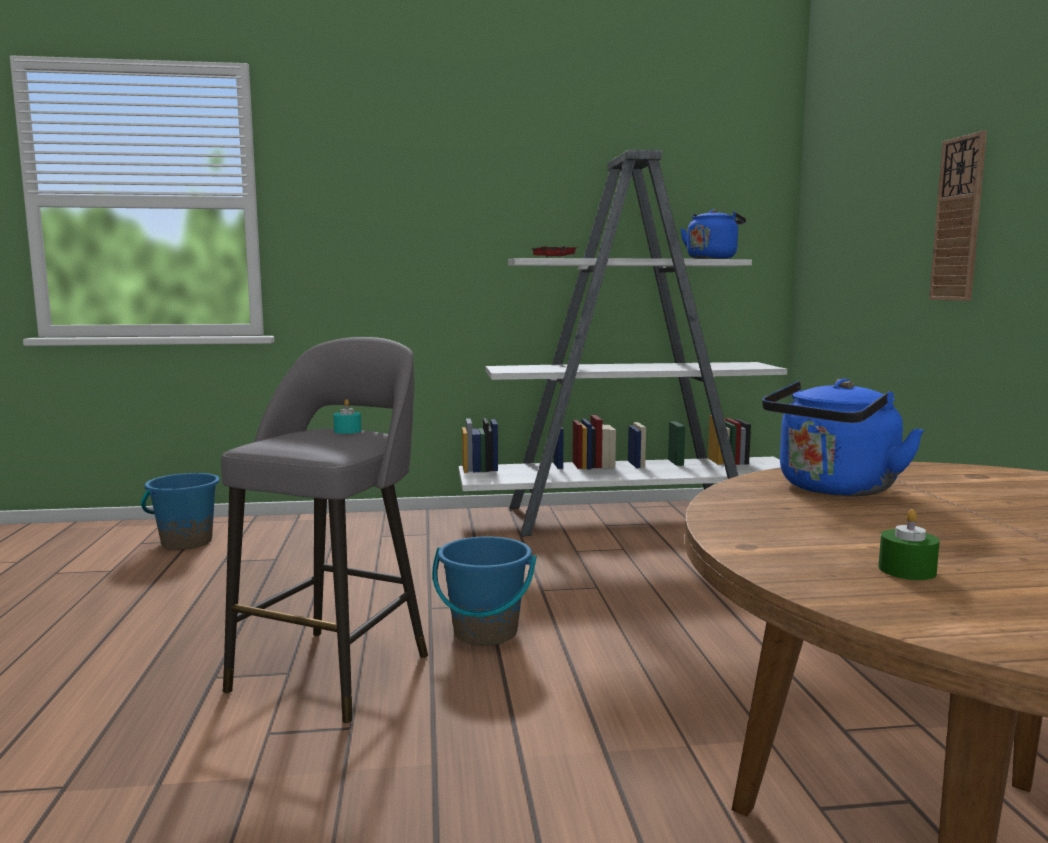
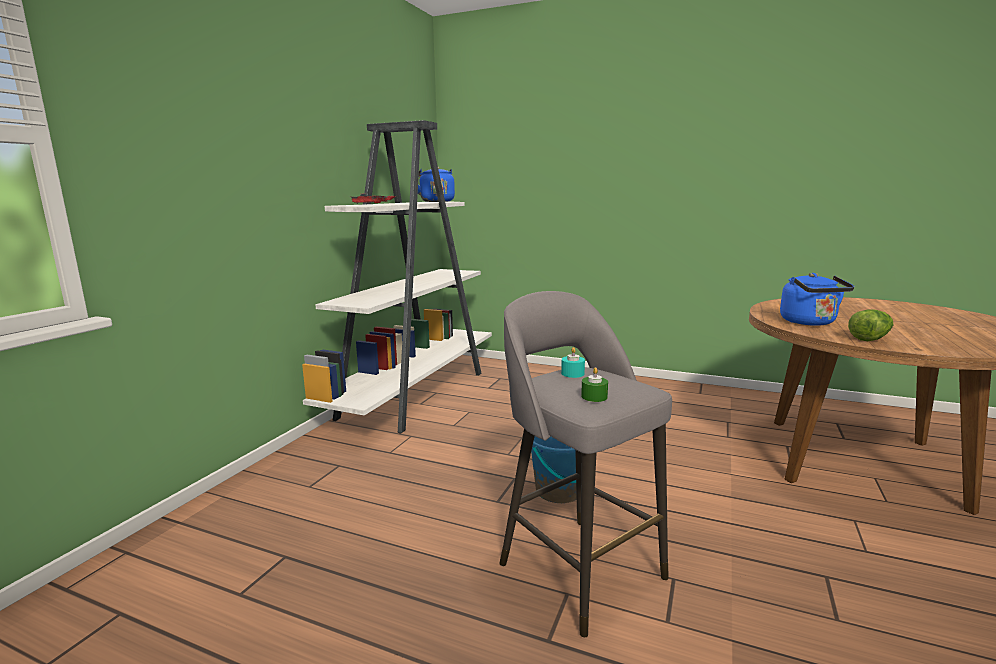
camera: 60 degrees left, 5 degrees up
blue bucket [141,473,219,550] -> none
green candle [878,509,940,580] -> green candle moved to [581,367,608,402]
wall clock [929,131,987,301] -> none
none -> lettuce [848,309,893,341]

